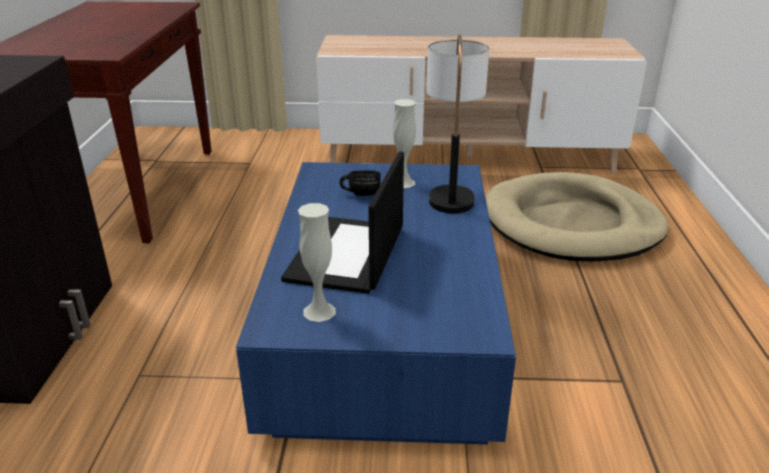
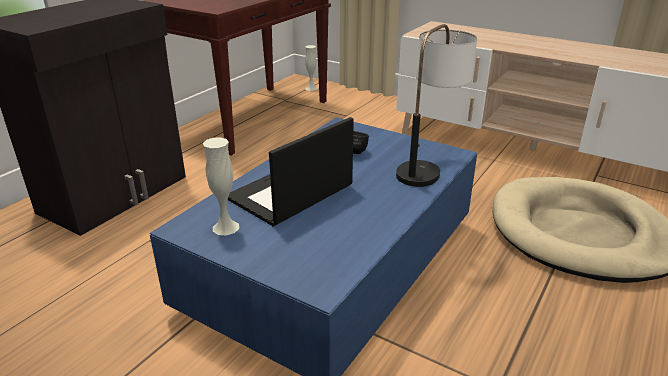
camera: 30 degrees right, 0 degrees up
white vase [393,99,416,188] -> white vase moved to [305,45,317,91]

